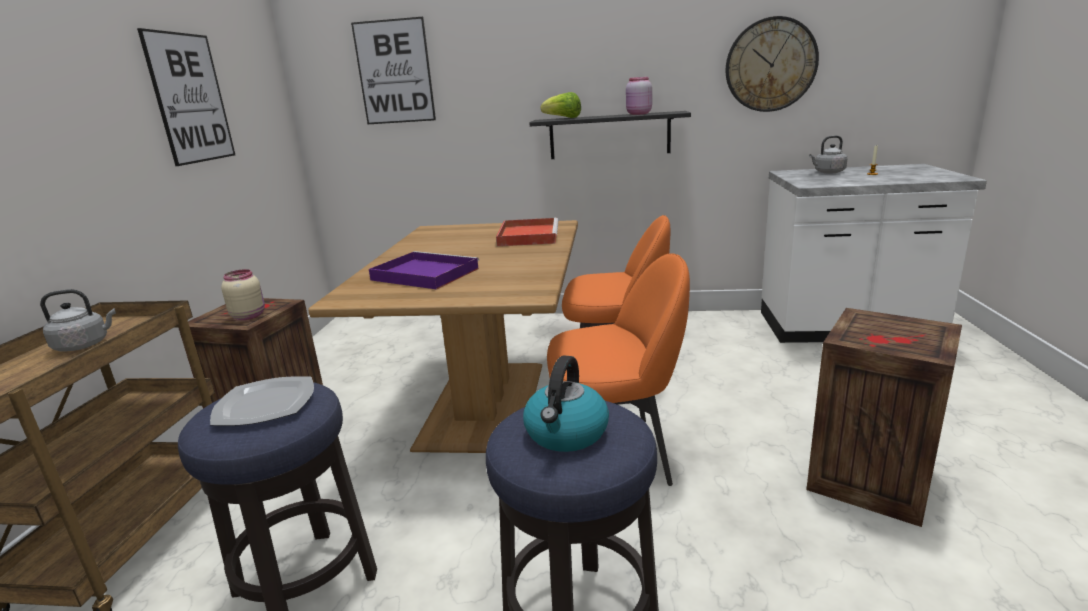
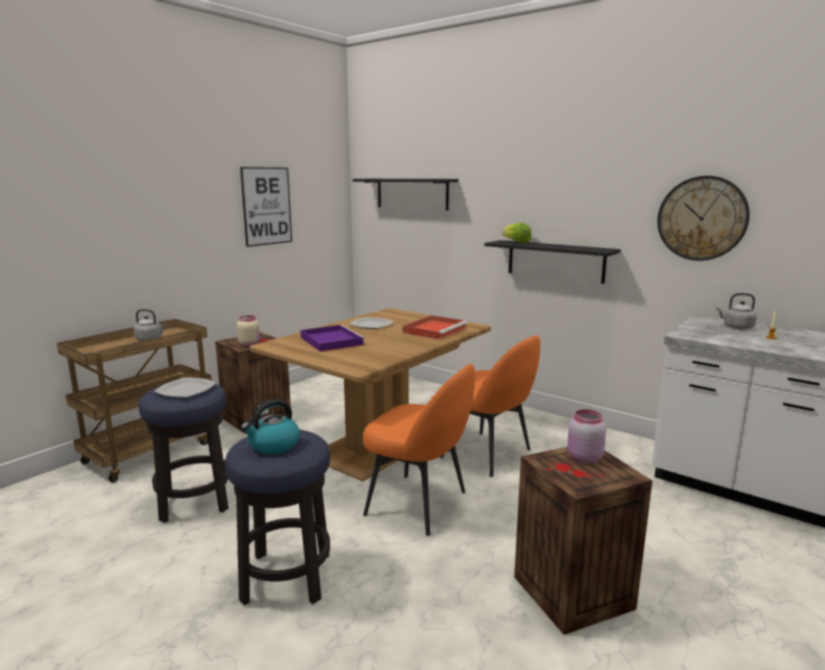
camera: 30 degrees right, 5 degrees down
picture [351,17,436,124] -> black shelf [353,179,458,210]
pink jar [626,77,652,115] -> pink jar moved to [567,409,606,464]
none -> plate [349,317,394,329]

